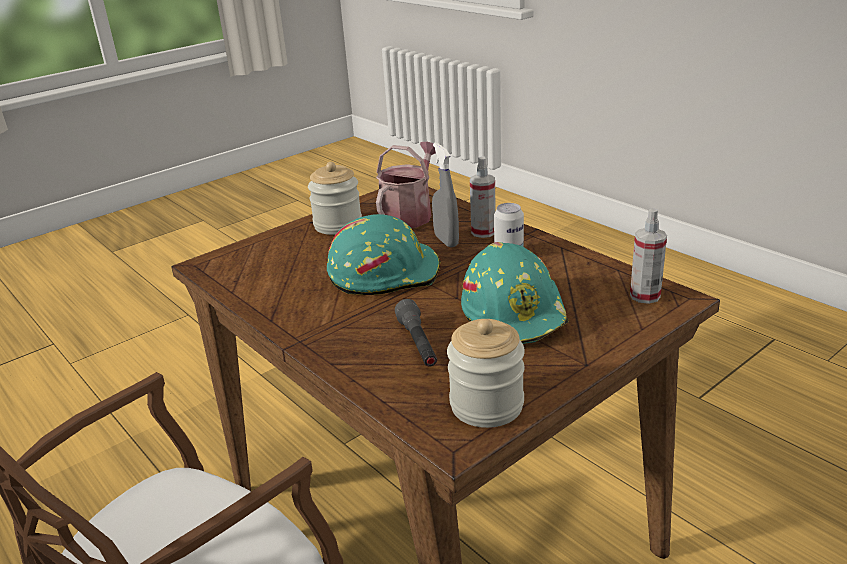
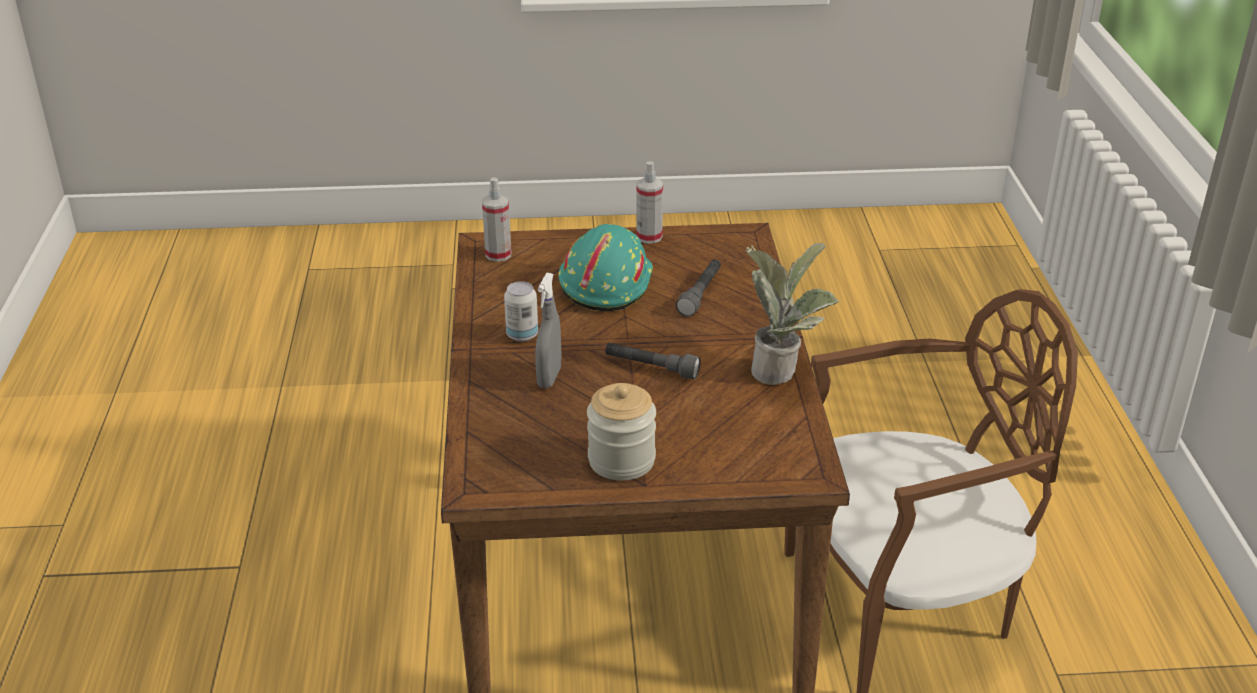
camera: 145 degrees left, 5 degrees up
turquoise hard hat [327,214,441,295] -> grey flashlight [605,343,701,379]
watering can [376,142,436,228] -> none
jar [447,319,525,428] -> none
spray bottle [470,156,496,238] -> spray bottle moved to [636,162,663,244]
none -> potted plant [746,243,839,385]

